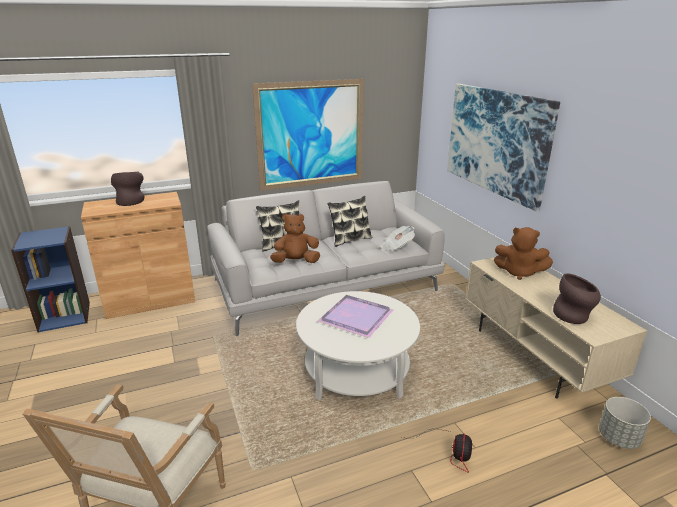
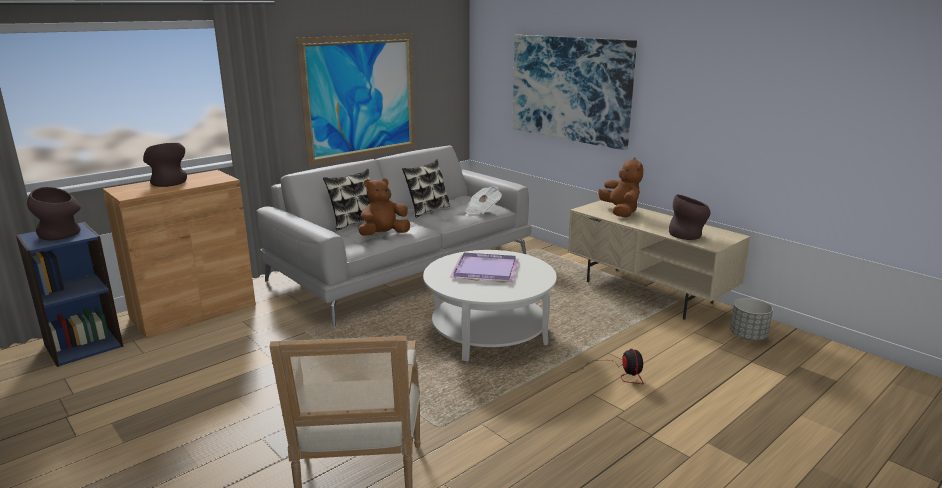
camera: 20 degrees left, 5 degrees down
brown plush toy [494,227,553,280] -> brown plush toy turned 105 degrees counterclockwise [598,157,643,217]
none -> brown vase [27,187,81,240]

